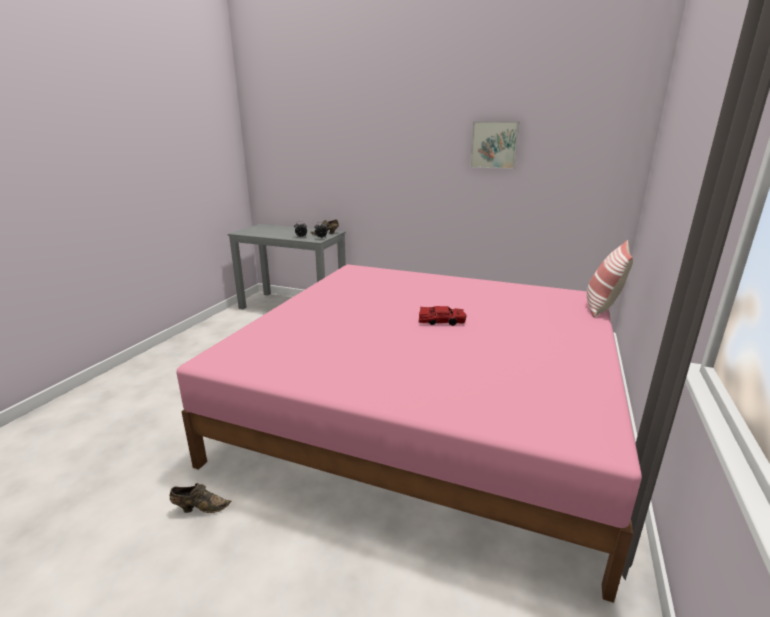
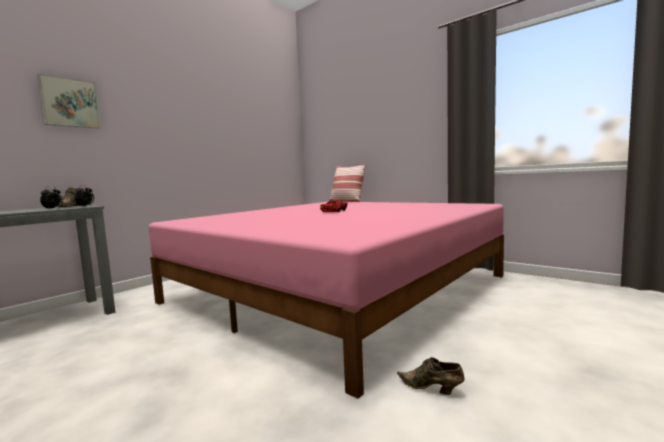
camera: 70 degrees left, 15 degrees down
brown shoe [169,483,231,513] -> brown shoe turned 75 degrees counterclockwise [397,357,465,395]
picture [470,121,519,169] -> picture moved to [37,73,101,128]

